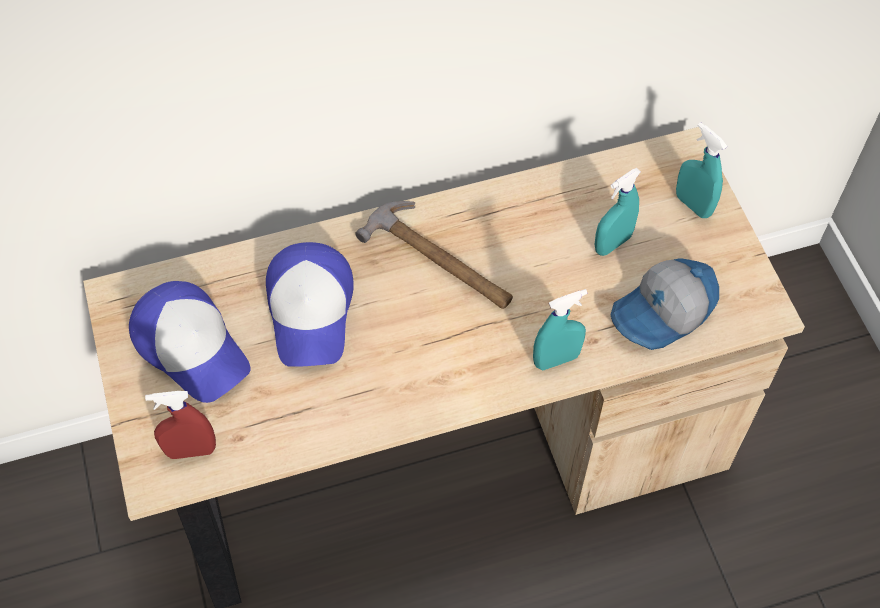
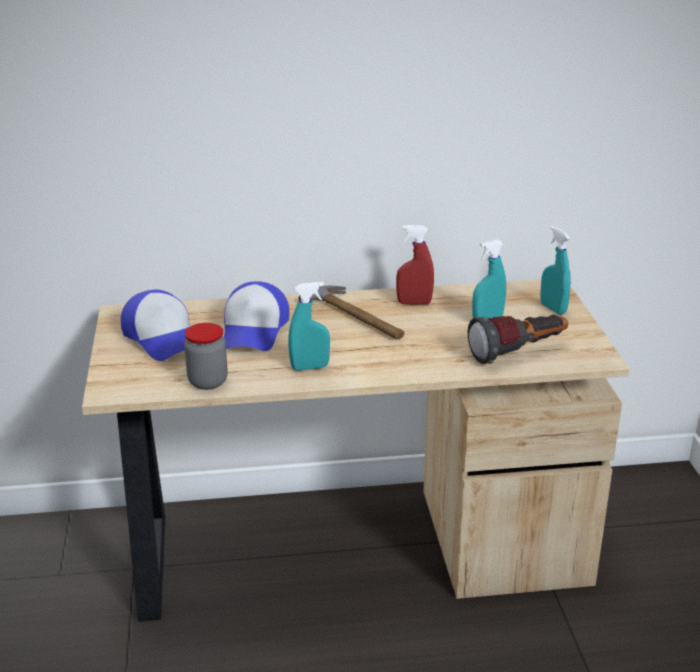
camera: 10 degrees right, 30 degrees down
red spray bottle [145,391,216,459] -> red spray bottle moved to [396,225,434,305]
turquoise spray bottle [533,289,587,370] -> turquoise spray bottle moved to [288,282,330,371]
cap [611,258,719,350] -> flashlight [468,315,568,364]
none -> jar [184,323,228,390]

